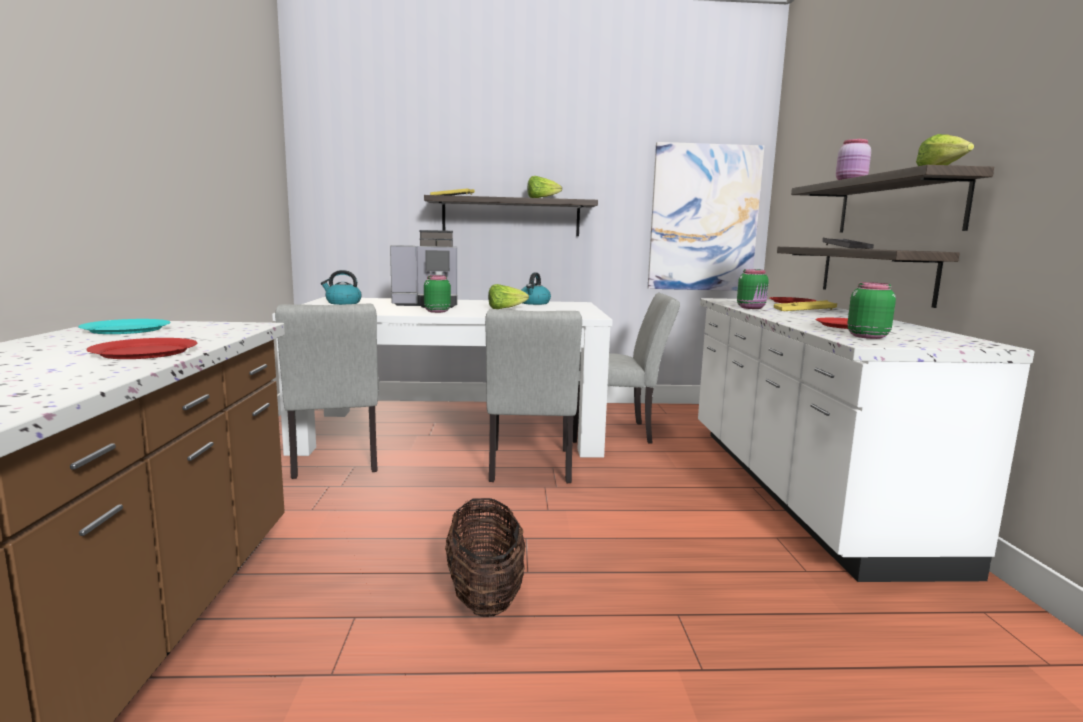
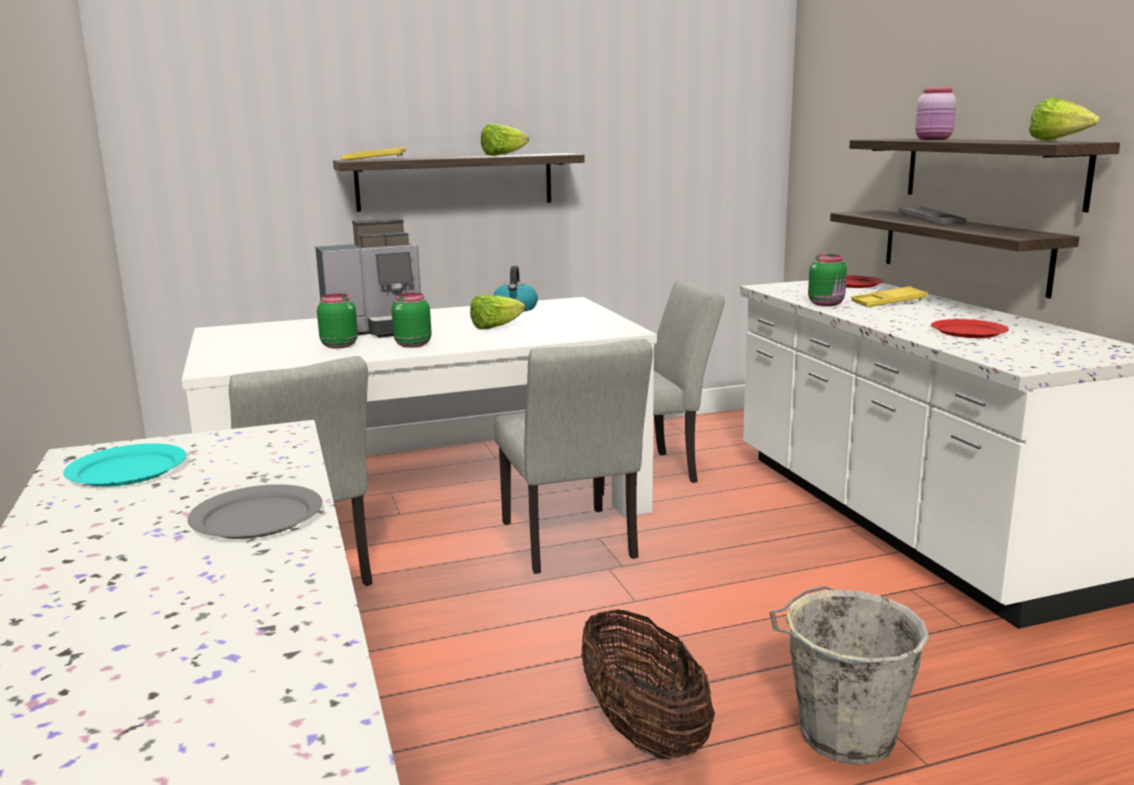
camera: 15 degrees left, 5 degrees up
red plate [87,338,197,359] -> grey plate [187,484,322,539]
kettle [321,270,362,305] -> none
picture [648,142,764,291] -> none
green jar [847,282,896,339] -> green jar moved to [317,293,358,349]
none -> grey bucket [769,586,929,765]

